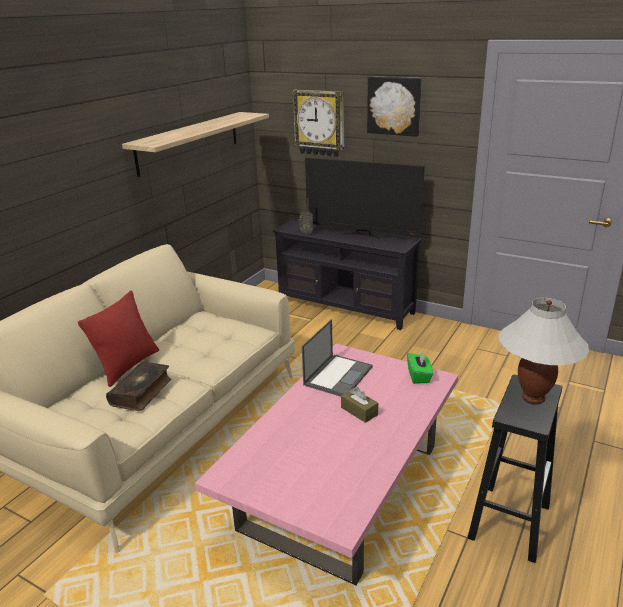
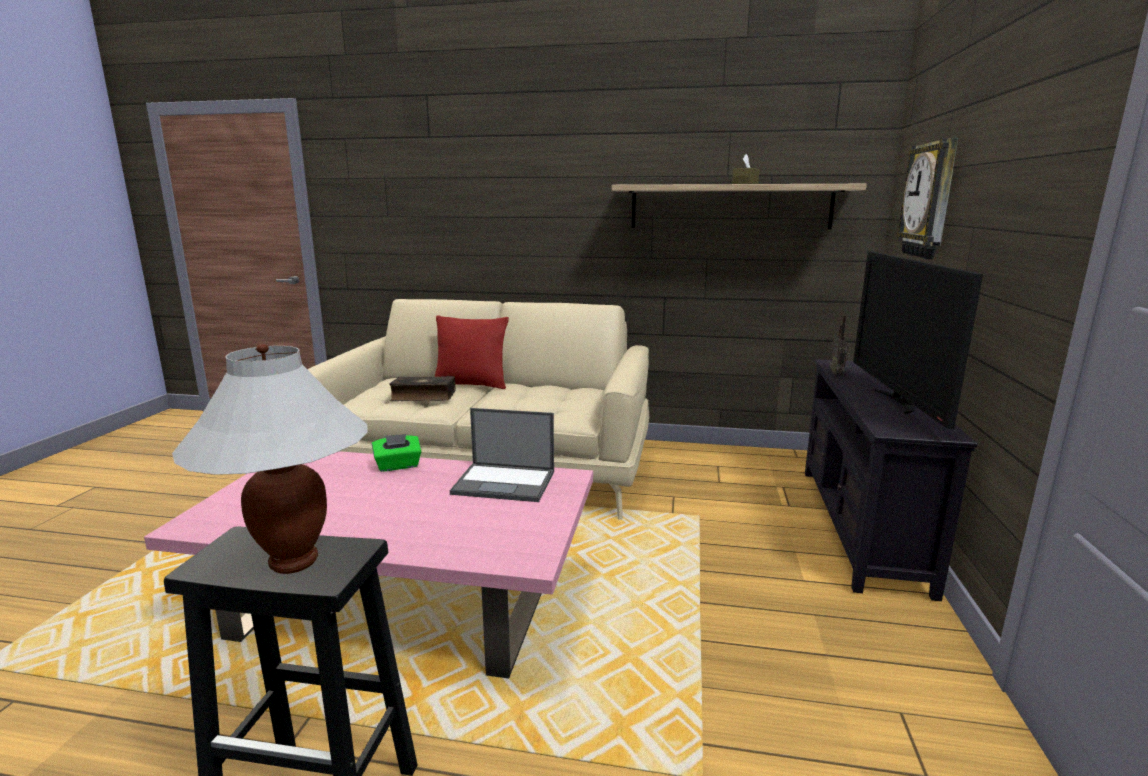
camera: 70 degrees right, 10 degrees down
brown tissue box [341,387,378,423] -> brown tissue box moved to [732,154,759,184]
picture [367,76,422,137] -> none
green tissue box [407,352,433,384] -> green tissue box moved to [372,434,421,472]

